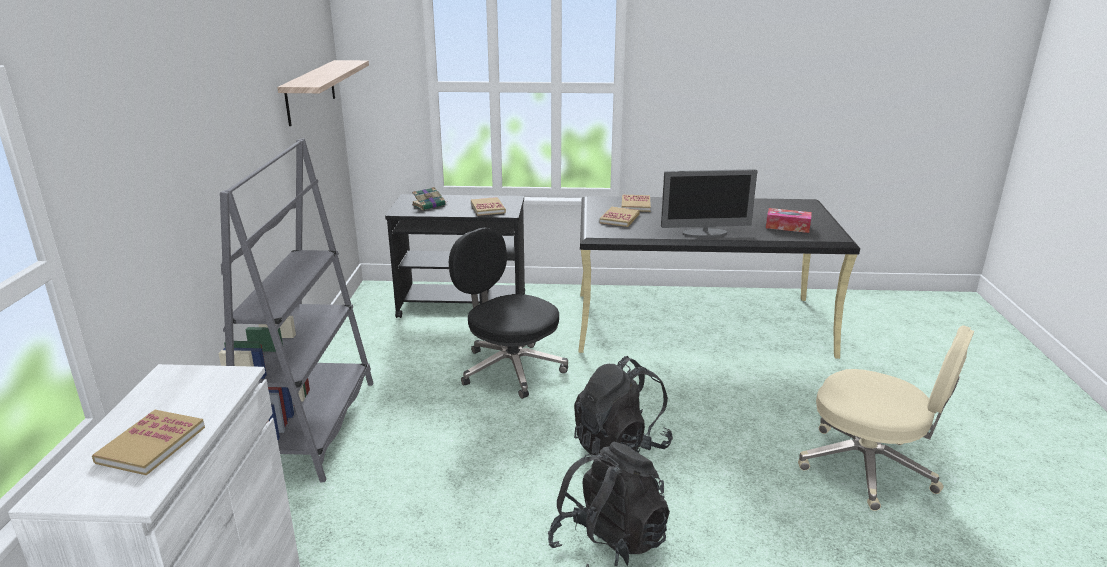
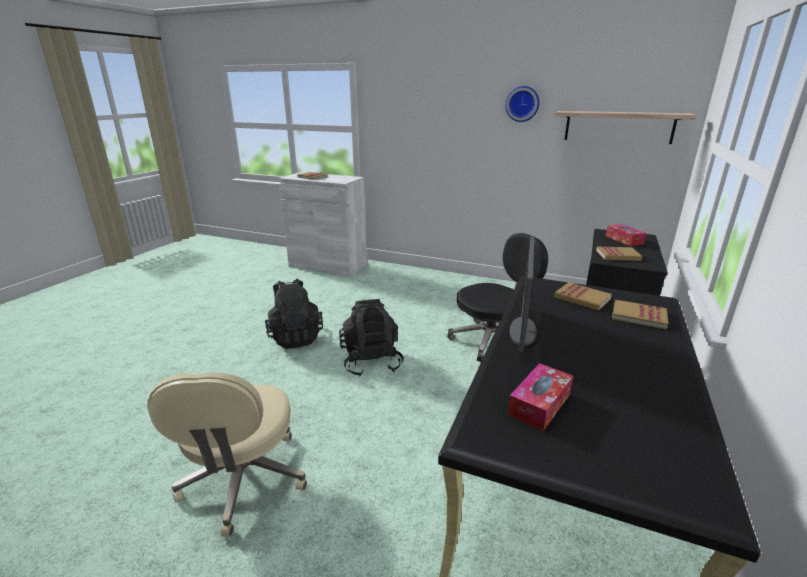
camera: 110 degrees right, 0 degrees up
grey bookcase [218,138,374,482] -> none
book [412,187,446,210] -> tissue box [606,224,647,246]
beige office chair [798,325,974,511] -> beige office chair turned 60 degrees counterclockwise [147,372,307,537]
none -> wall clock [505,86,540,122]

